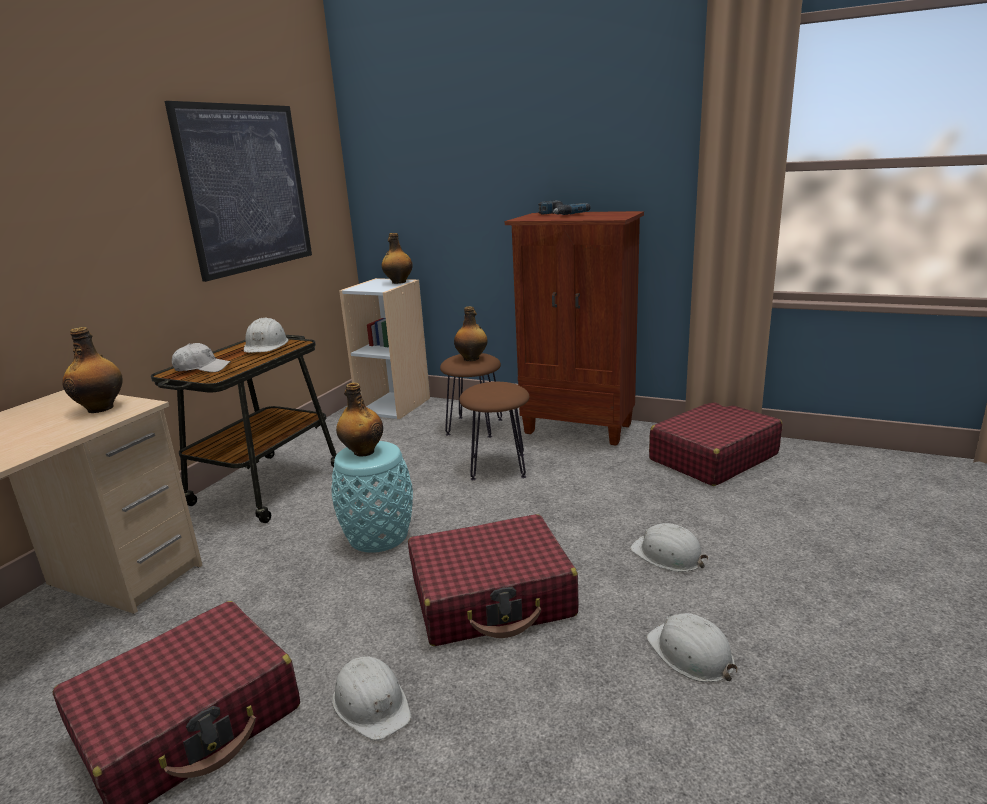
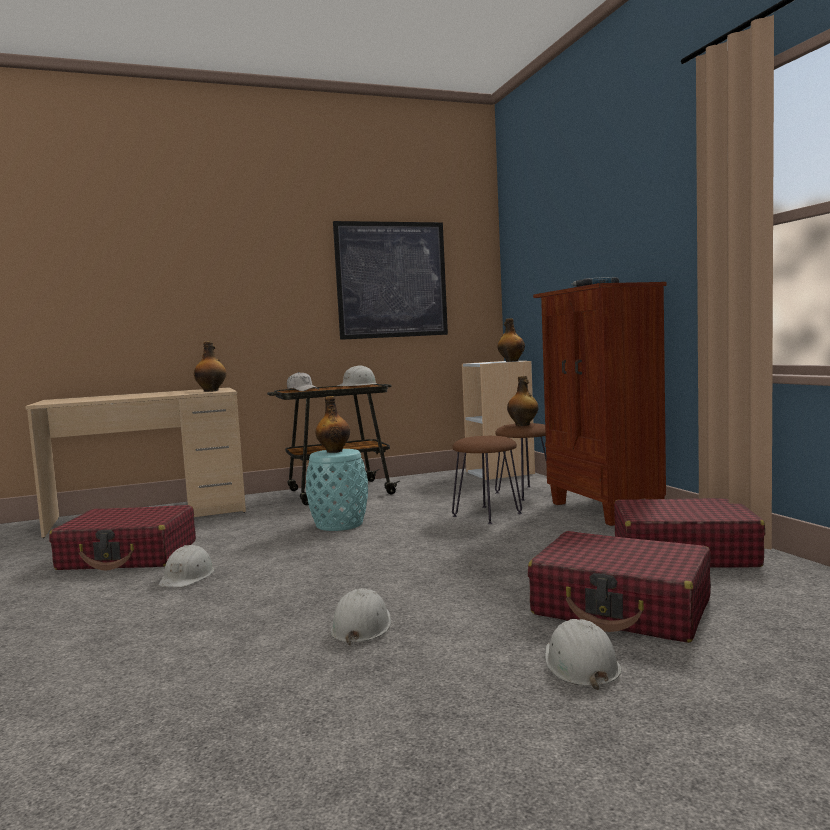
camera: 45 degrees right, 15 degrees down
red suitcase [408,514,579,646] -> red suitcase moved to [528,531,711,643]
white hard hat [630,523,709,572] -> white hard hat moved to [545,619,622,690]

